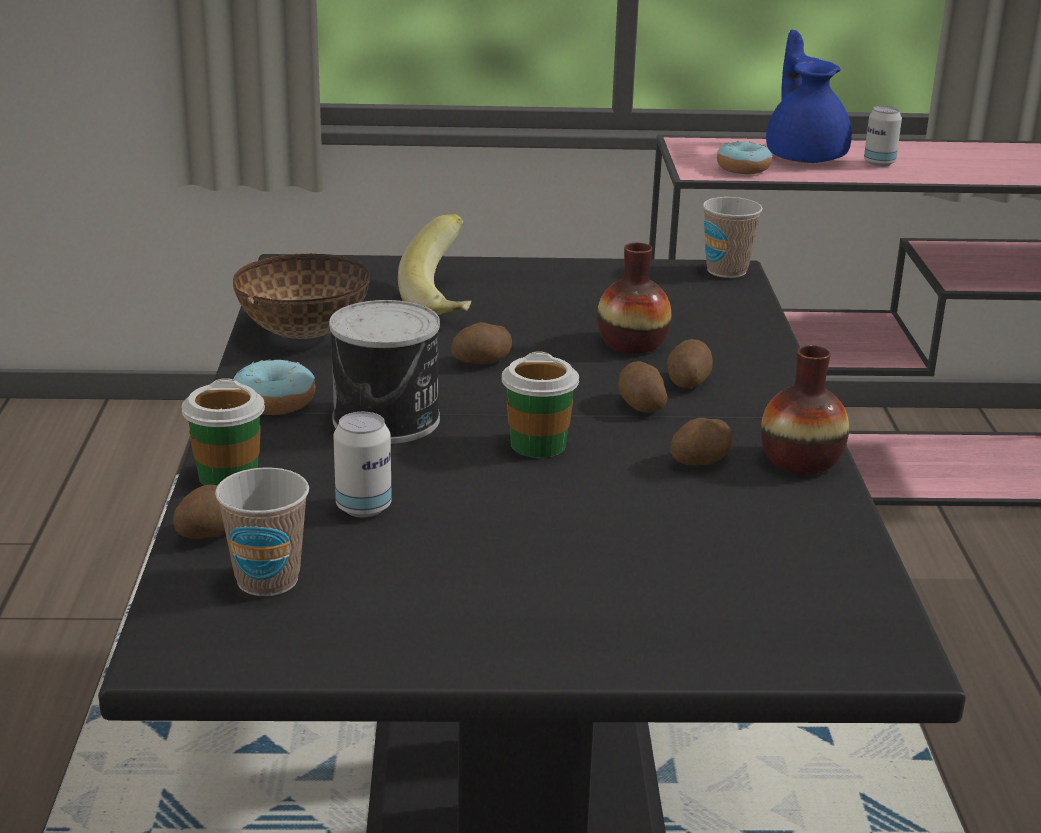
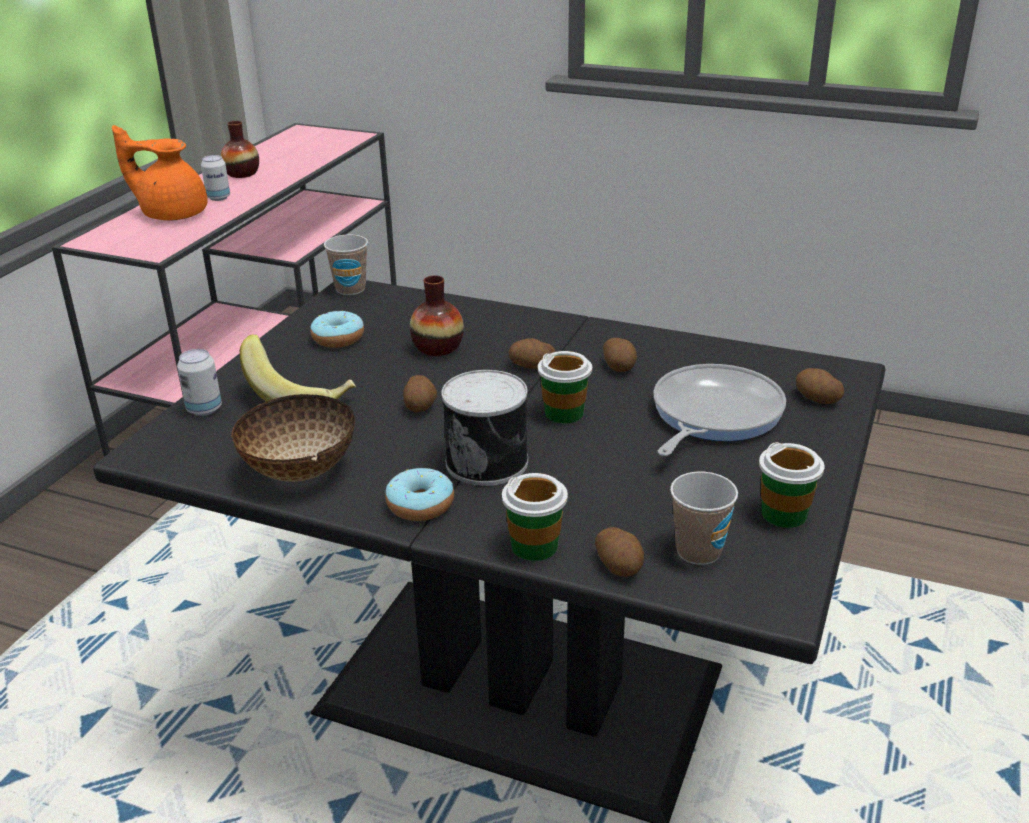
camera: 65 degrees left, 5 degrees up
can [334,412,392,517] -> can moved to [177,349,222,416]
potato [667,339,713,388] -> potato moved to [796,368,844,404]
donut [717,141,773,174] -> donut moved to [310,310,364,348]
vase [761,345,849,475] -> vase moved to [221,121,259,178]
blue teapot [766,30,852,163] -> orange teapot [112,125,208,221]
none -> frying pan [653,364,786,456]
none -> cup [759,442,825,528]

